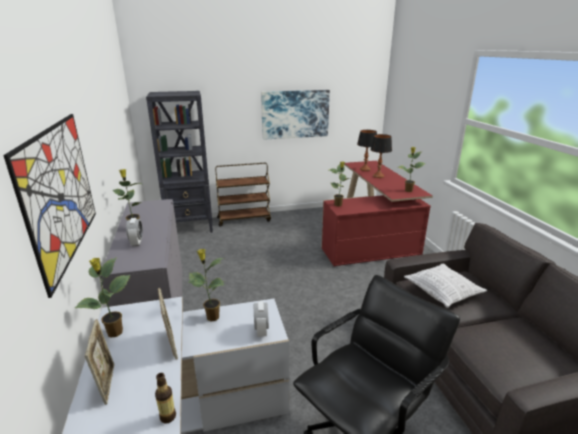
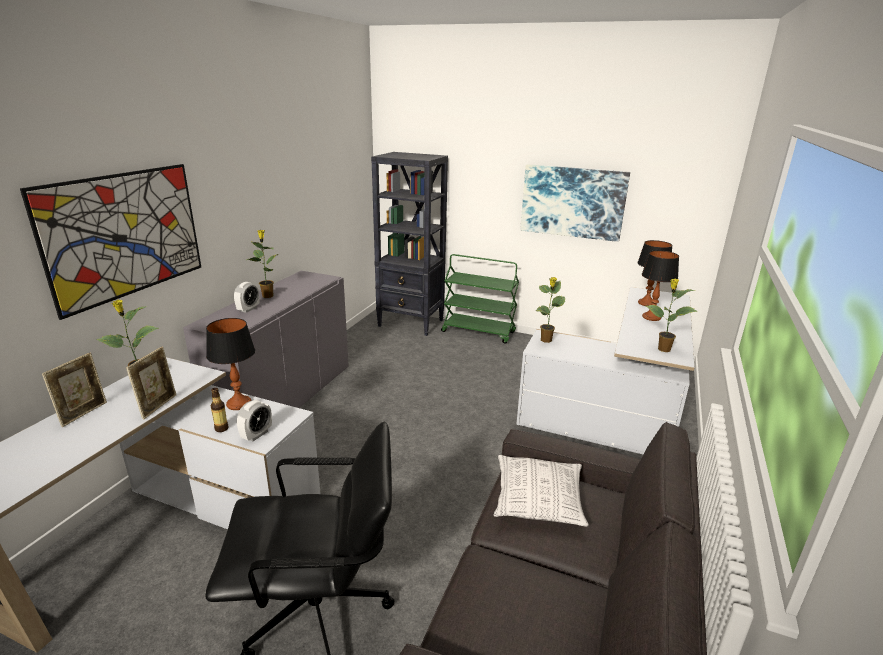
camera: 35 degrees right, 0 degrees up
bottle [155,373,176,423] -> bottle moved to [211,388,228,432]
potted plant [188,249,225,321] -> table lamp [206,318,255,410]
brown cart [215,163,271,227] -> green cart [441,254,519,344]
red desk [321,161,433,266] -> white desk [516,287,694,454]

